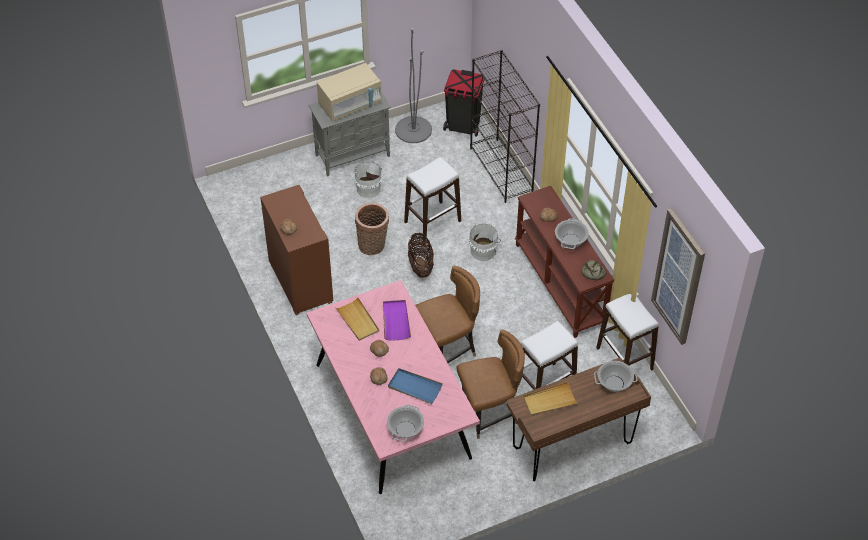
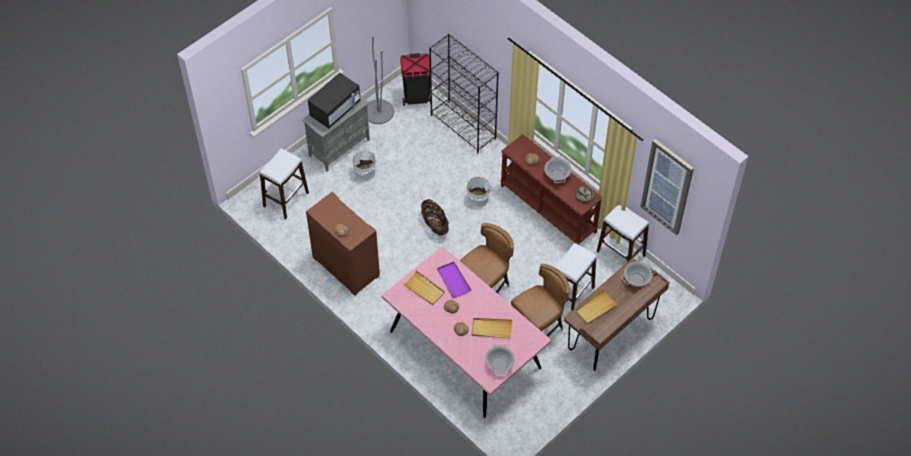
camera: 20 degrees left, 5 degrees up
beige microwave [317,63,382,121] -> black microwave [308,73,361,129]
basket [355,203,389,255] -> none
blue tray [388,368,443,404] -> beige tray [472,318,512,339]
white stool [404,157,461,239] -> white stool moved to [260,148,309,219]

